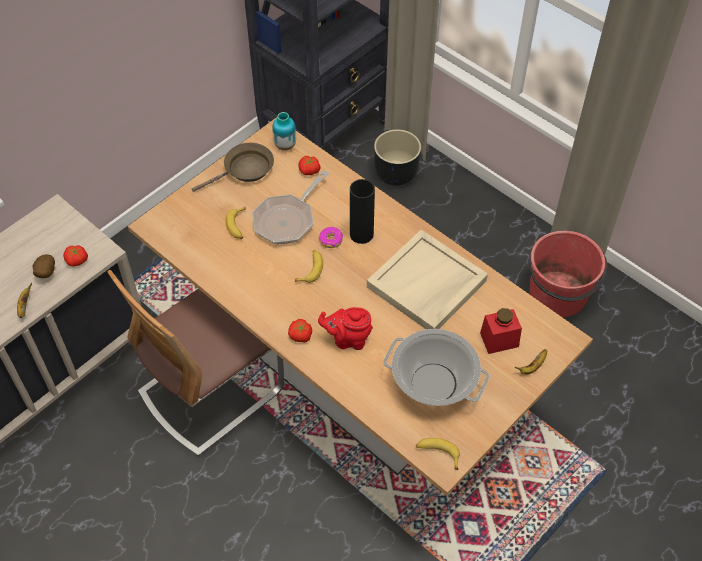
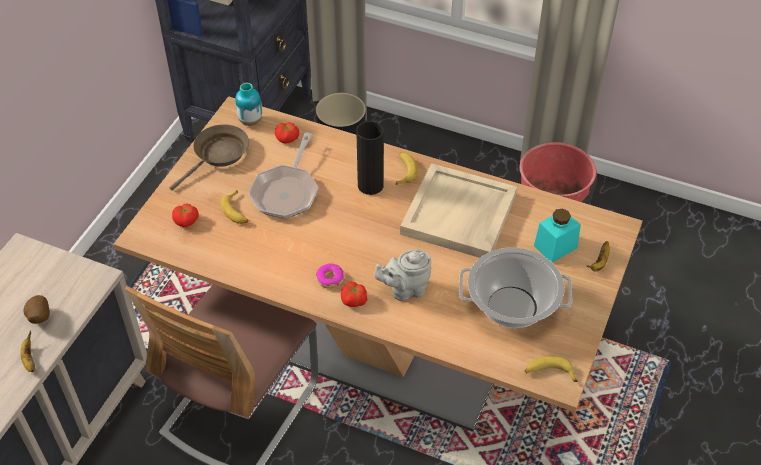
camera: 20 degrees left, 5 degrees down
tomato [63,245,88,266] -> tomato moved to [172,204,199,227]
banana [295,250,323,283] -> banana moved to [396,152,418,185]
red teapot [318,307,373,350] -> grey teapot [374,249,431,301]
donut [319,227,343,248] -> donut moved to [316,263,344,288]
red jar [480,308,522,354] -> turquoise jar [534,208,581,263]

